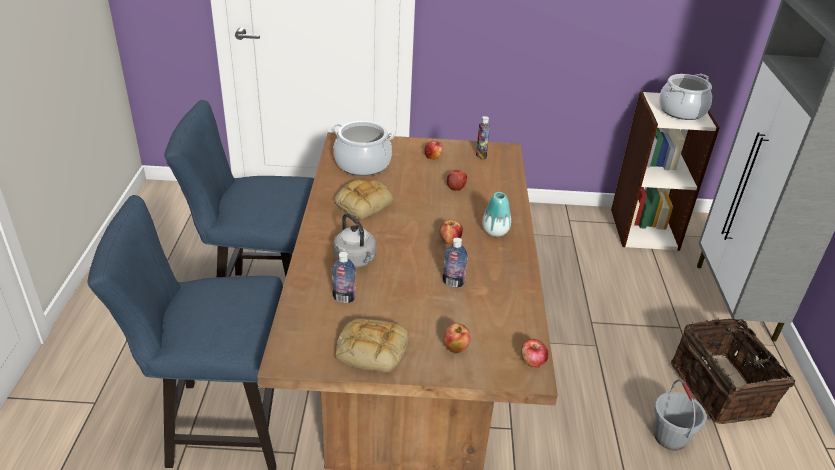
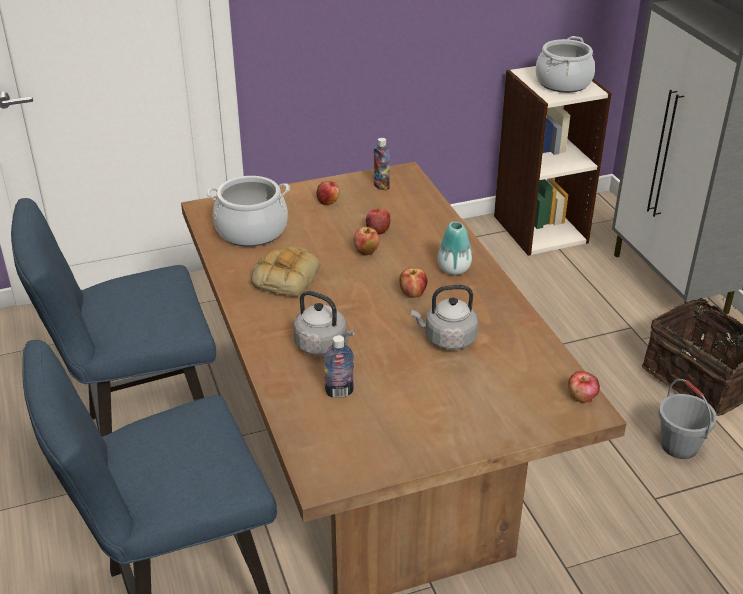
camera: 20 degrees left, 0 degrees up
bread [335,319,409,373] -> none
bottle [443,237,468,288] -> grey kettle [410,285,478,350]
apple [443,323,471,353] -> apple moved to [354,227,380,256]

